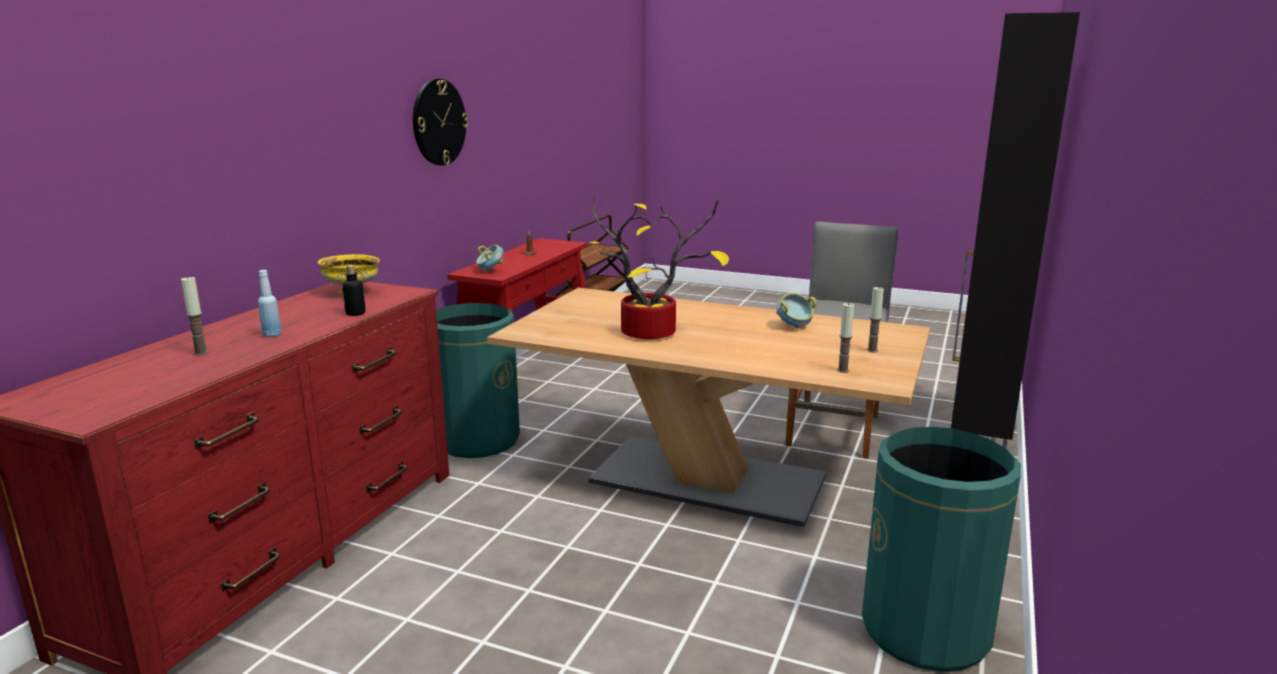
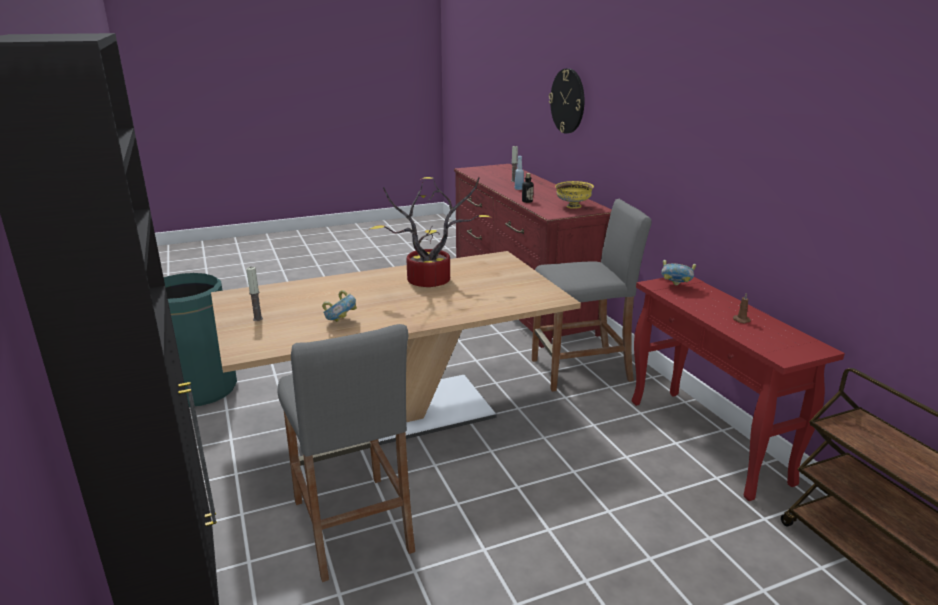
camera: 135 degrees right, 5 degrees up
wall clock [413,79,468,166] -> wall clock moved to [549,68,584,134]
green trash can [436,303,520,458] -> grey stool [532,199,652,392]
candle [837,302,854,373] -> none

